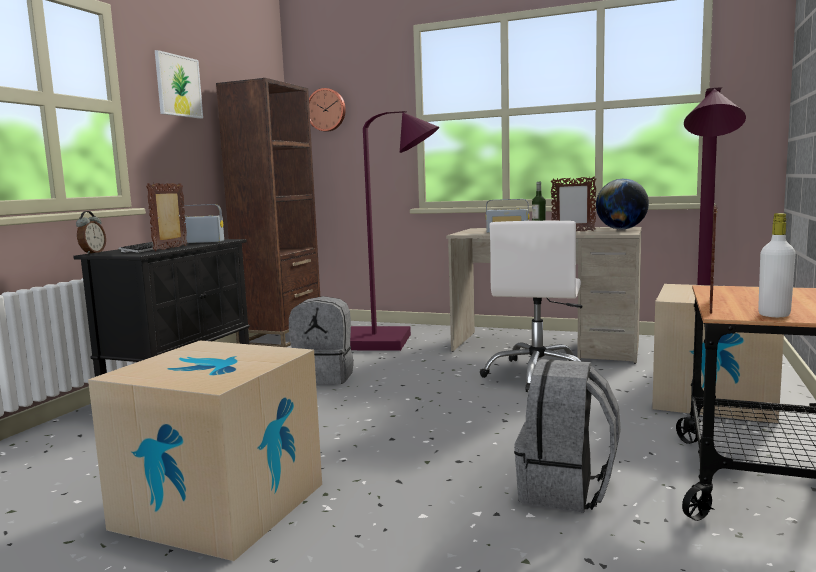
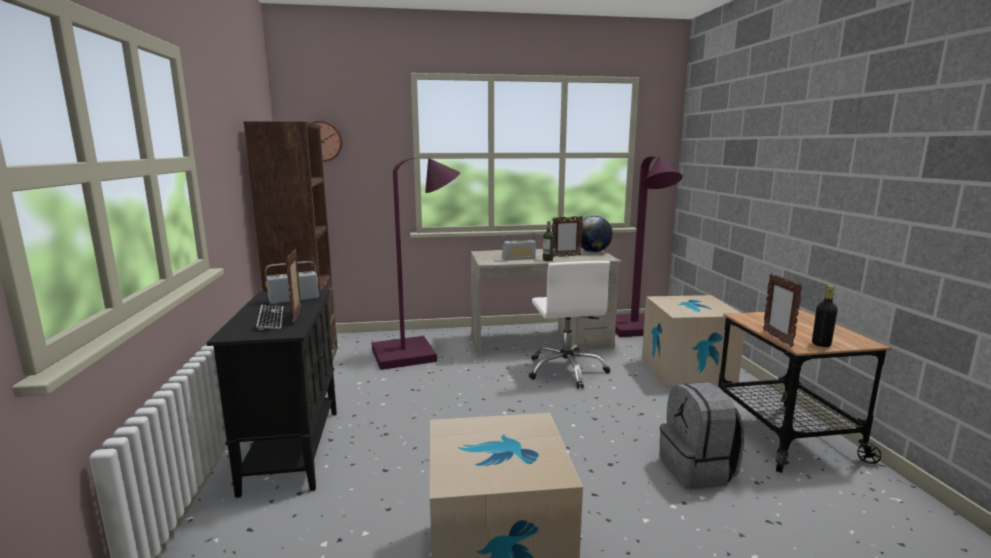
camera: 30 degrees left, 5 degrees up
alarm clock [76,211,106,255] -> none
picture [155,50,203,119] -> none
grey backpack [289,296,353,384] -> none
white bottle [758,213,796,317] -> black bottle [812,285,838,347]

